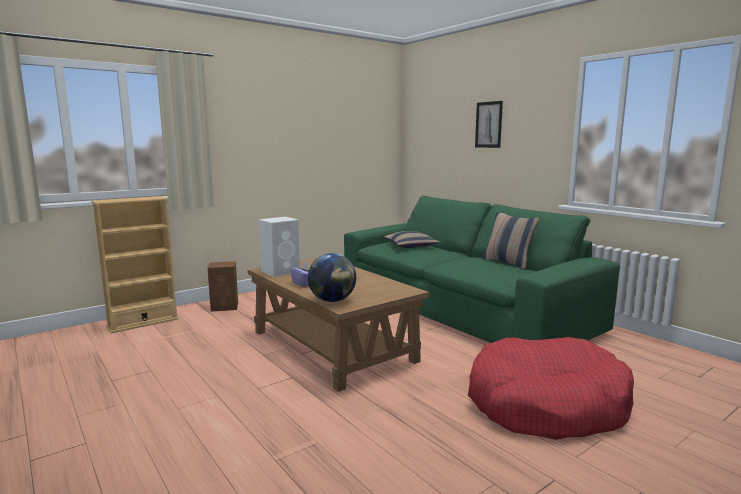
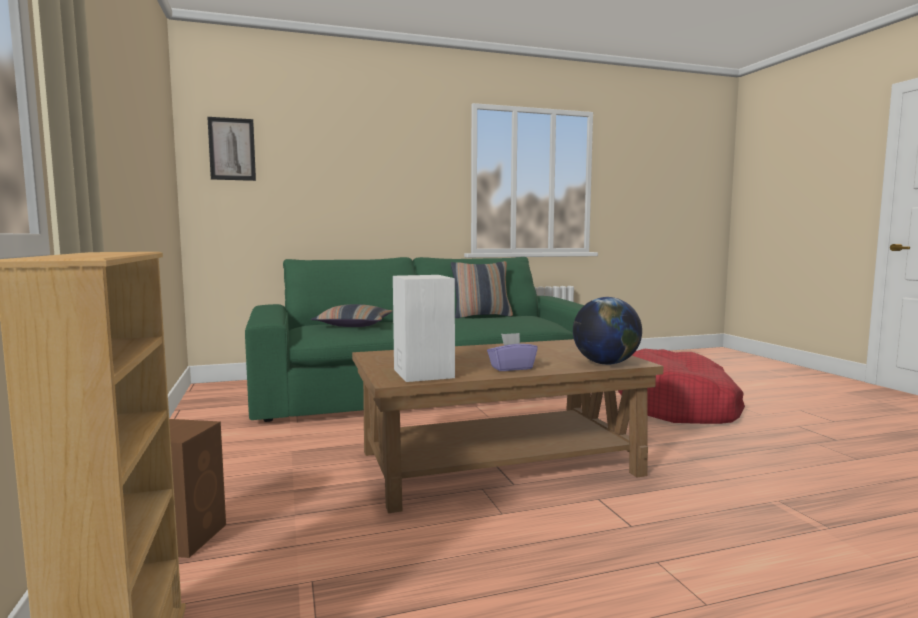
camera: 70 degrees left, 5 degrees down
picture [475,101,503,148] -> picture moved to [207,117,256,181]

